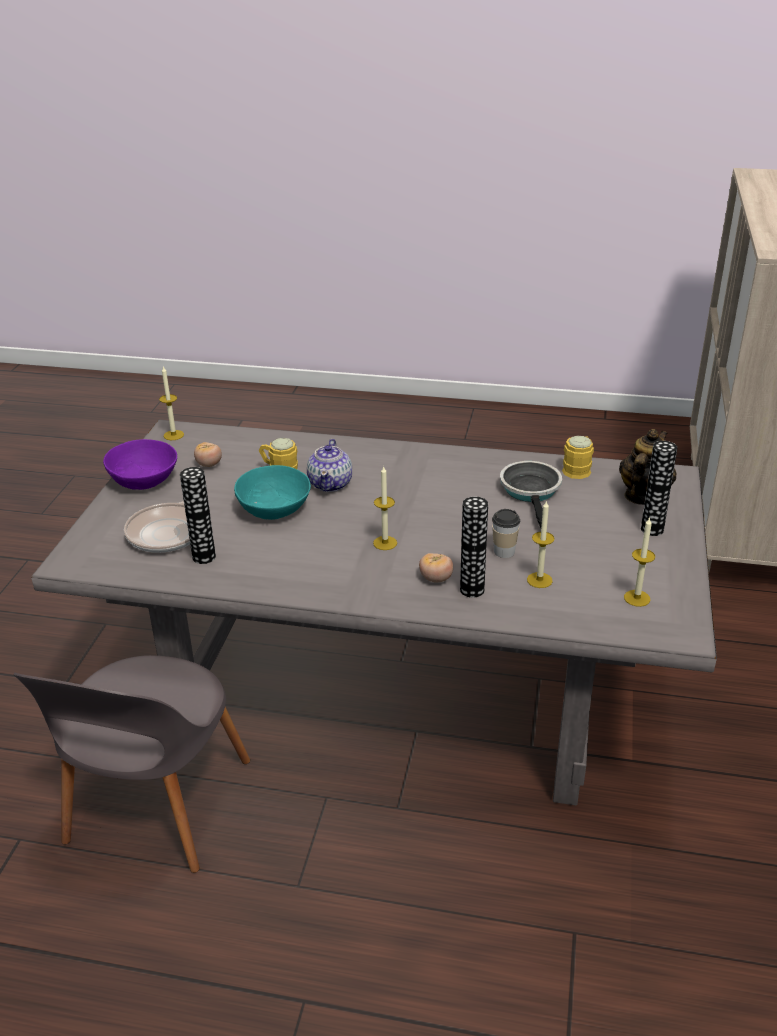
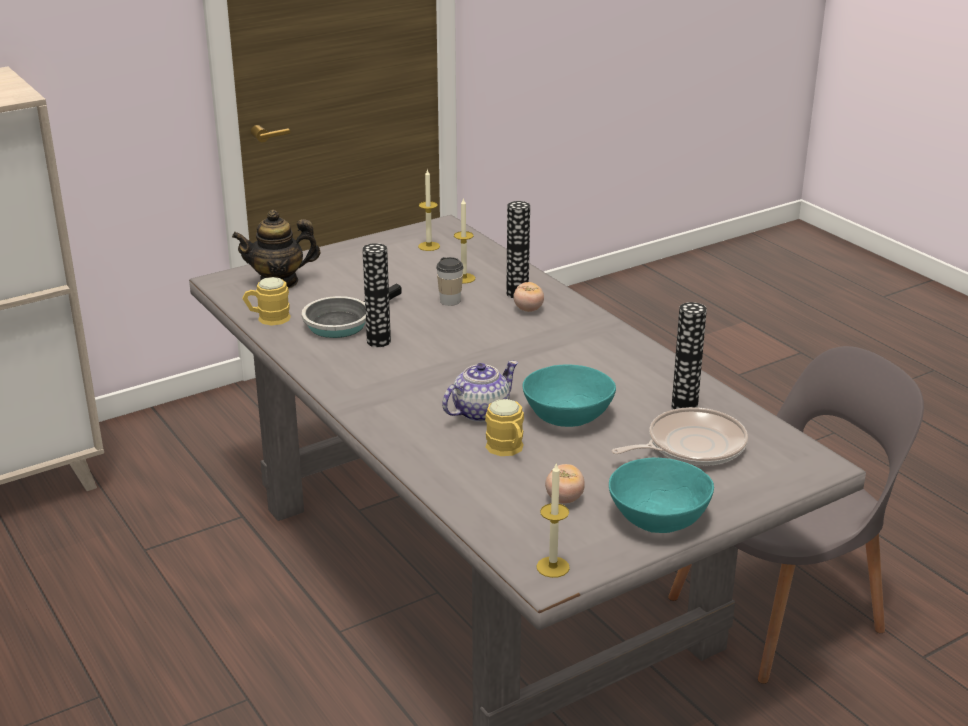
camera: 135 degrees left, 5 degrees down
purple bowl [103,439,177,490] -> turquoise bowl [609,458,714,533]
candle [373,466,397,550] -> none
vase [641,441,677,536] -> vase moved to [362,243,391,347]

